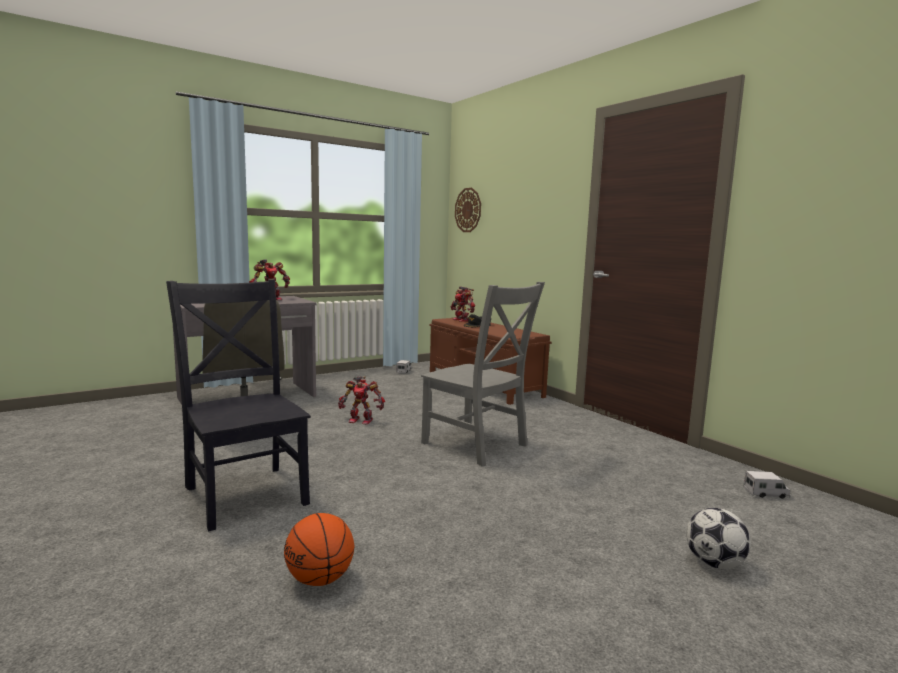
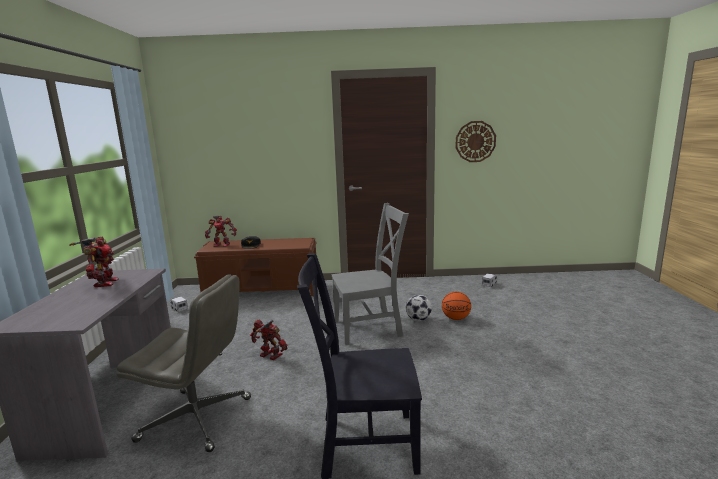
camera: 55 degrees left, 5 degrees up
basketball [284,513,354,586] -> basketball moved to [442,292,471,320]
toy robot [338,376,385,425] -> toy robot turned 105 degrees counterclockwise [250,319,288,360]
wall clock [455,188,481,232] -> wall clock moved to [456,121,496,162]
football [686,508,751,569] -> football moved to [406,295,432,321]

